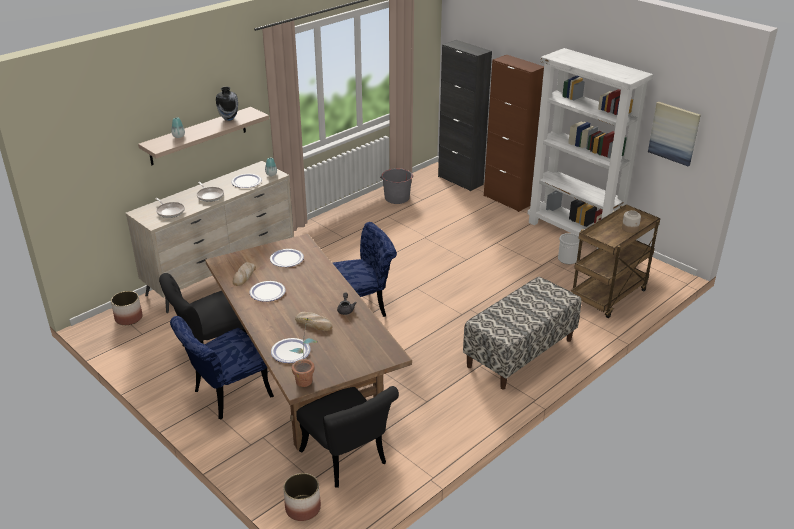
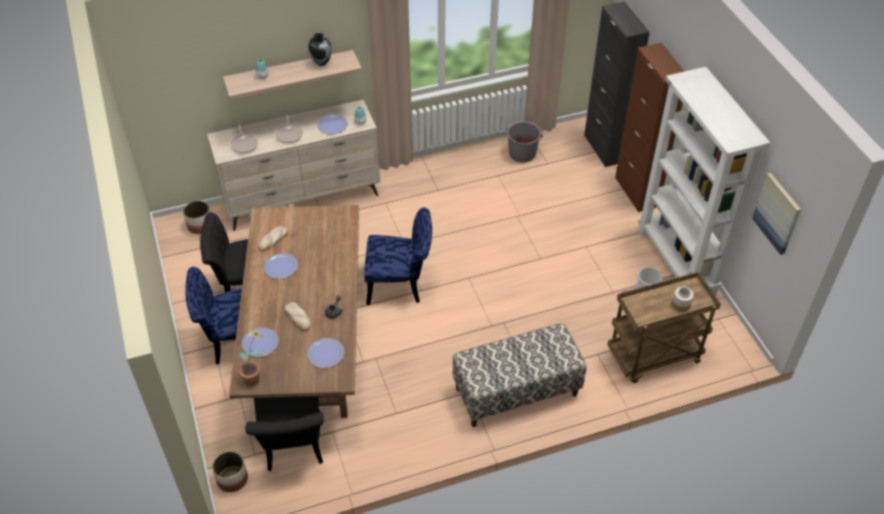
camera: 25 degrees right, 15 degrees up
plate [270,249,304,267] -> plate moved to [307,338,344,368]

